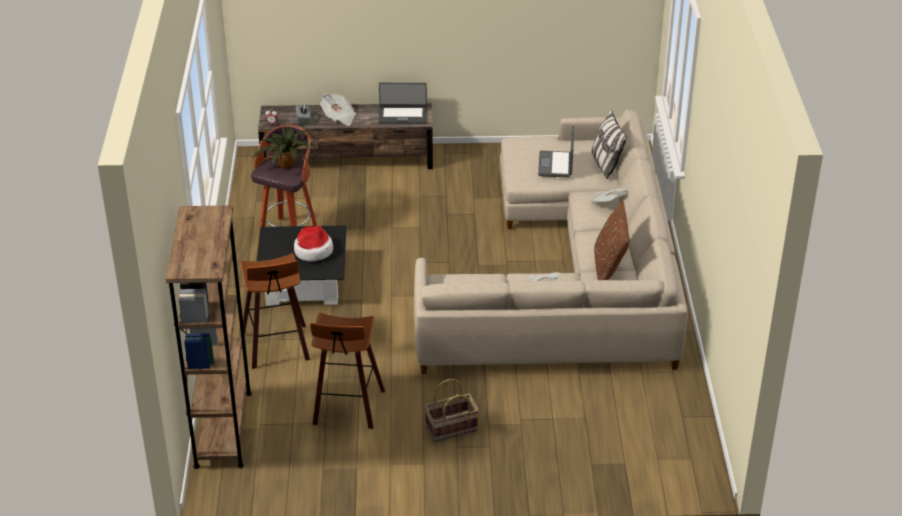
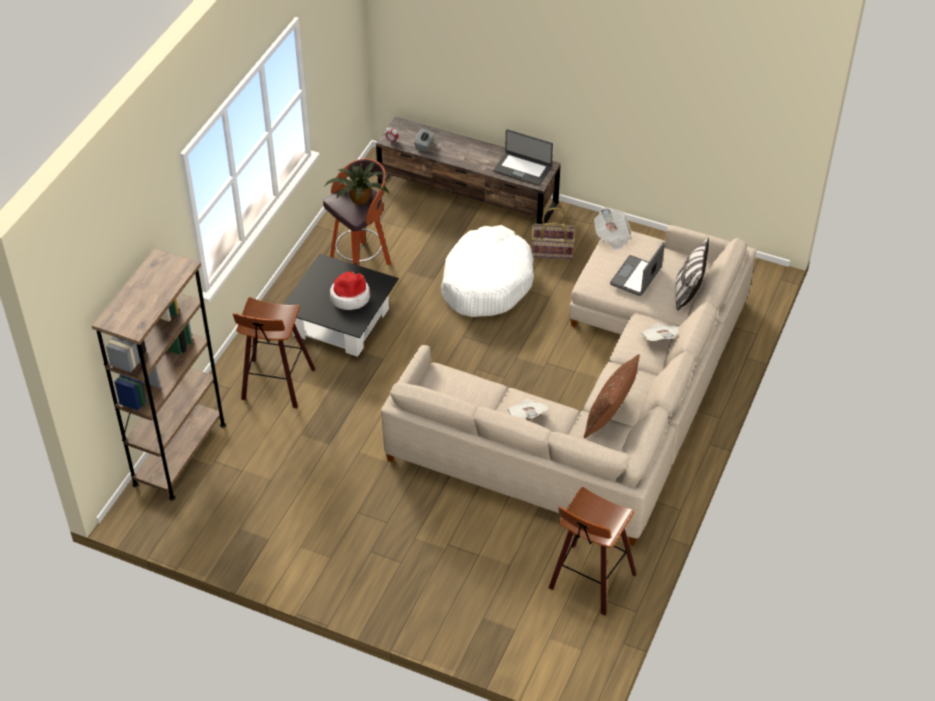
camera: 25 degrees right, 10 degrees up
stool [310,313,385,429] -> stool moved to [548,487,636,615]
newspaper [320,93,357,126] -> newspaper moved to [594,207,632,251]
basket [424,379,479,442] -> basket moved to [531,208,576,259]
none -> white dog bed [441,225,534,317]

